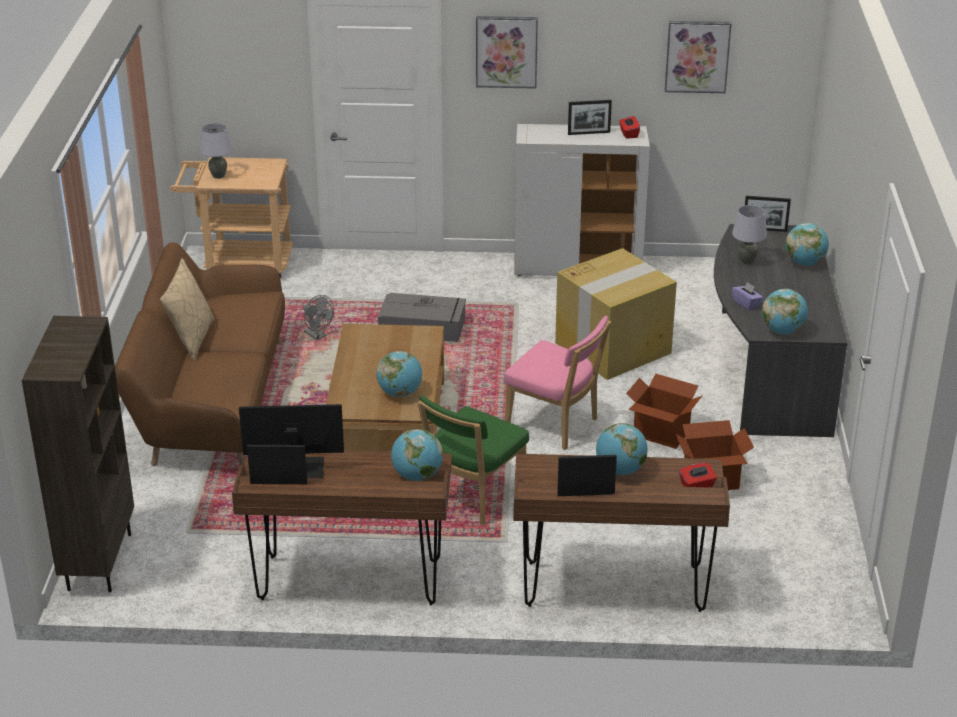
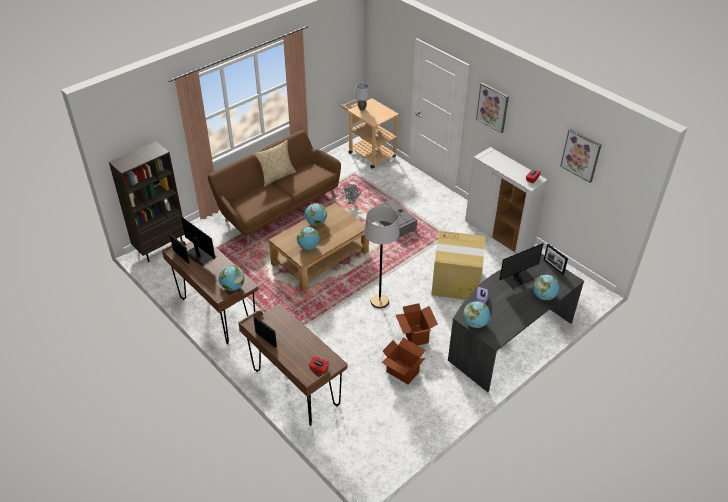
camera: 45 degrees right, 10 degrees up
green chair [417,395,529,525] -> none
pink chair [503,316,611,450] -> grey floor lamp [364,206,400,309]
picture frame [568,100,612,135] -> none
globe [596,423,648,475] -> globe moved to [305,203,327,226]
grey table lamp [732,205,767,265] -> monitor [499,243,544,289]

